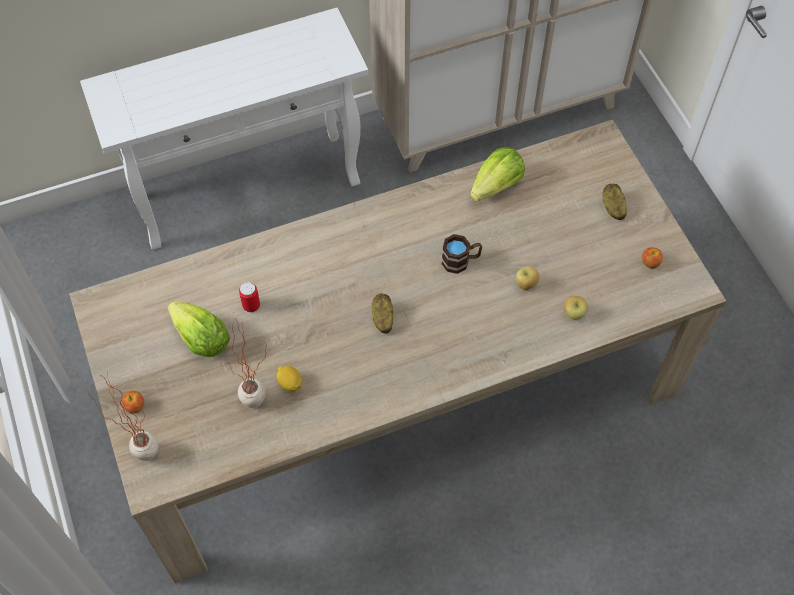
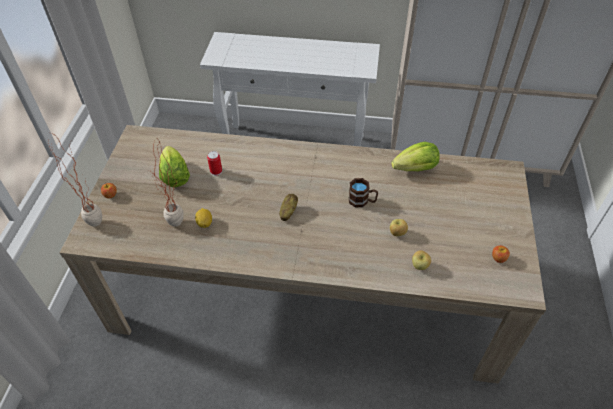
camera: 30 degrees right, 10 degrees down
potato [603,184,627,220] -> none

